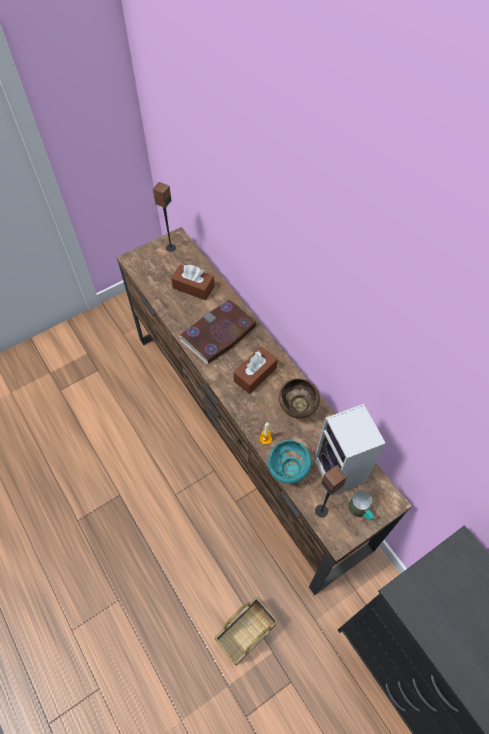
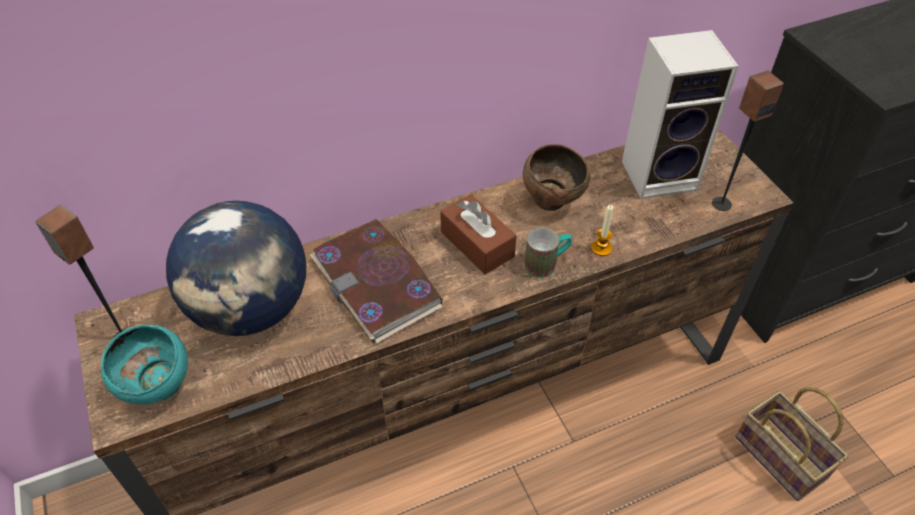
camera: 80 degrees left, 10 degrees down
brown tissue box [171,264,215,300] -> globe [166,201,306,336]
turquoise bowl [268,440,311,484] -> turquoise bowl moved to [101,325,188,404]
mug [348,490,374,520] -> mug moved to [524,228,572,278]

